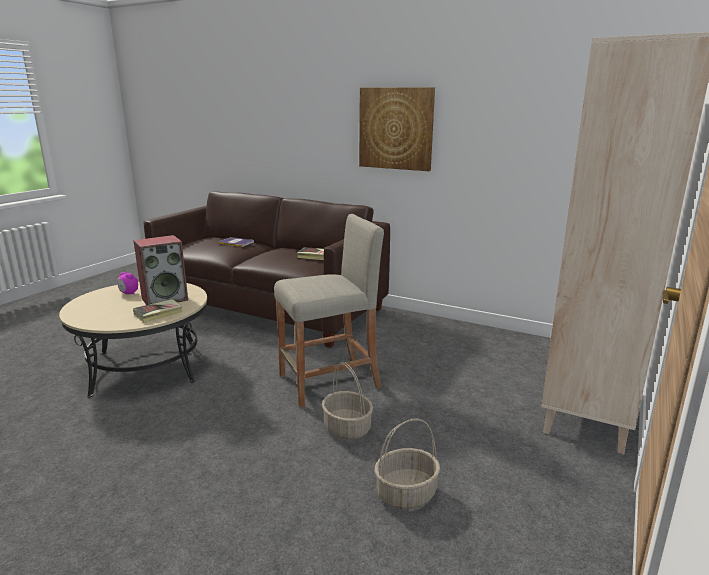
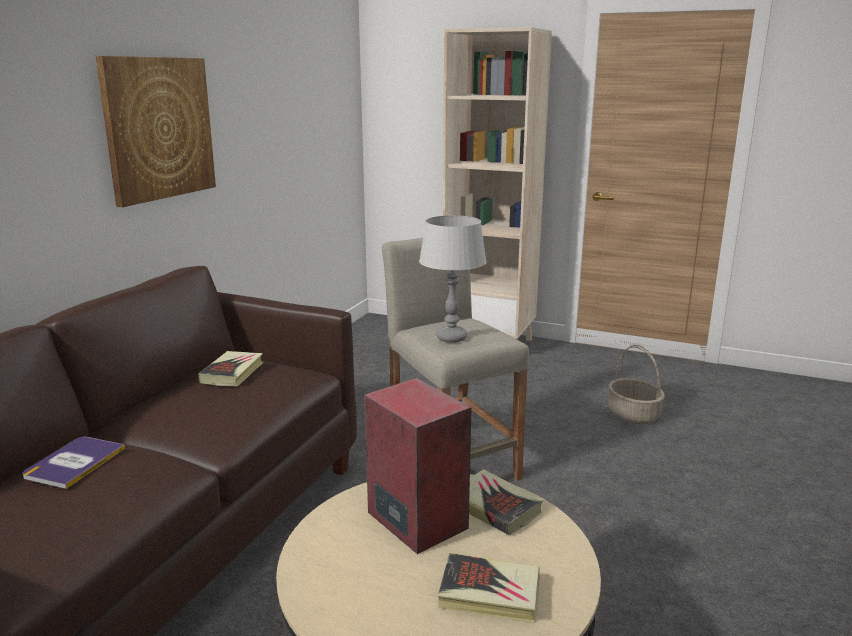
camera: 95 degrees left, 0 degrees up
alarm clock [117,272,138,294] -> none
basket [322,362,373,440] -> none
none -> grey table lamp [419,215,487,343]
none -> book [438,553,540,624]

